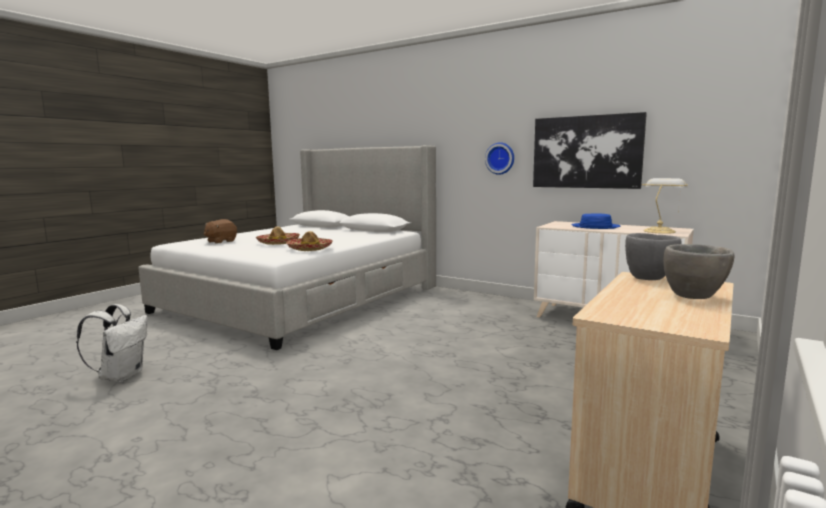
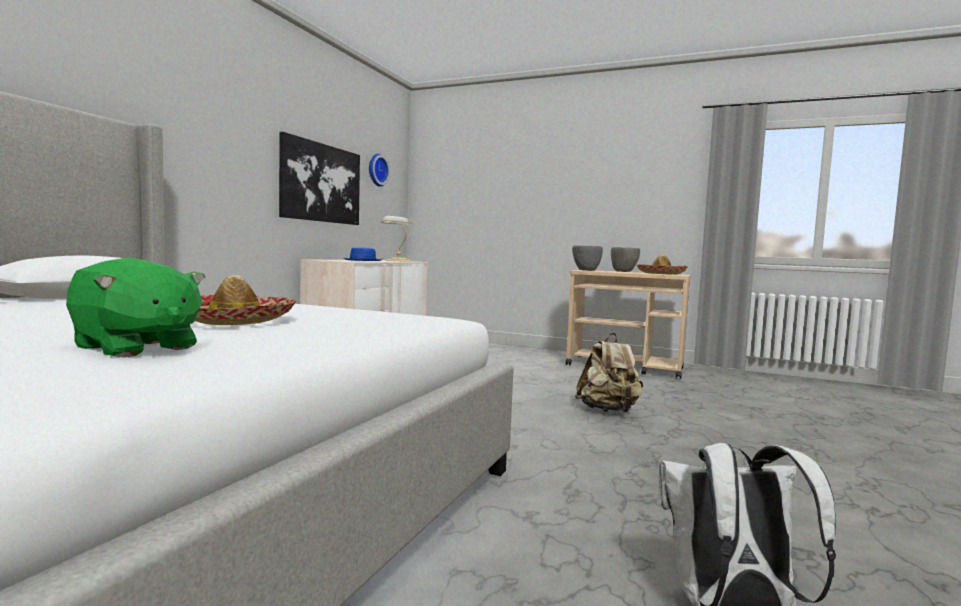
camera: 100 degrees left, 5 degrees down
brown plush toy [204,219,237,244] -> green plush toy [66,258,205,358]
hat [286,231,333,251] -> hat moved to [637,255,688,275]
wall clock [485,142,514,175] -> wall clock moved to [369,153,390,187]
none -> beige backpack [575,333,643,412]

